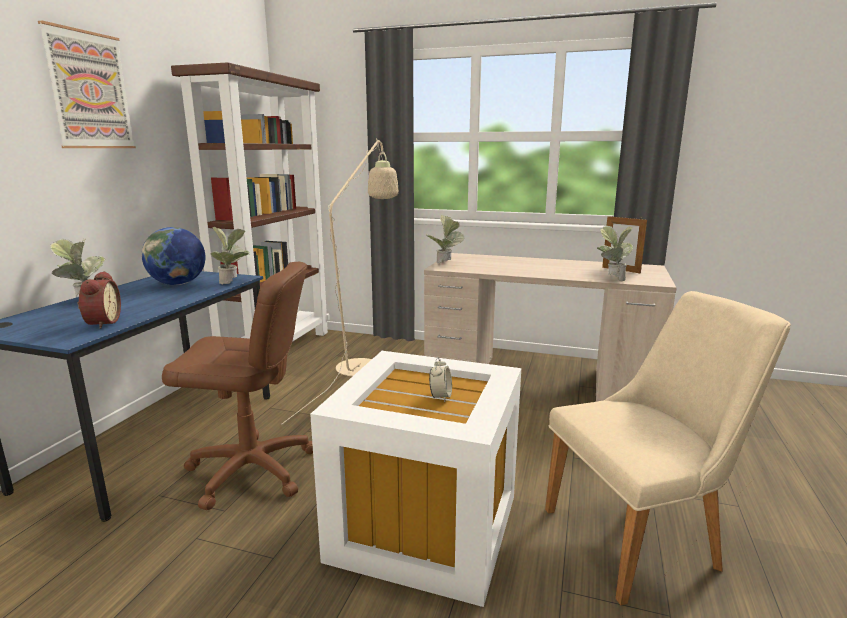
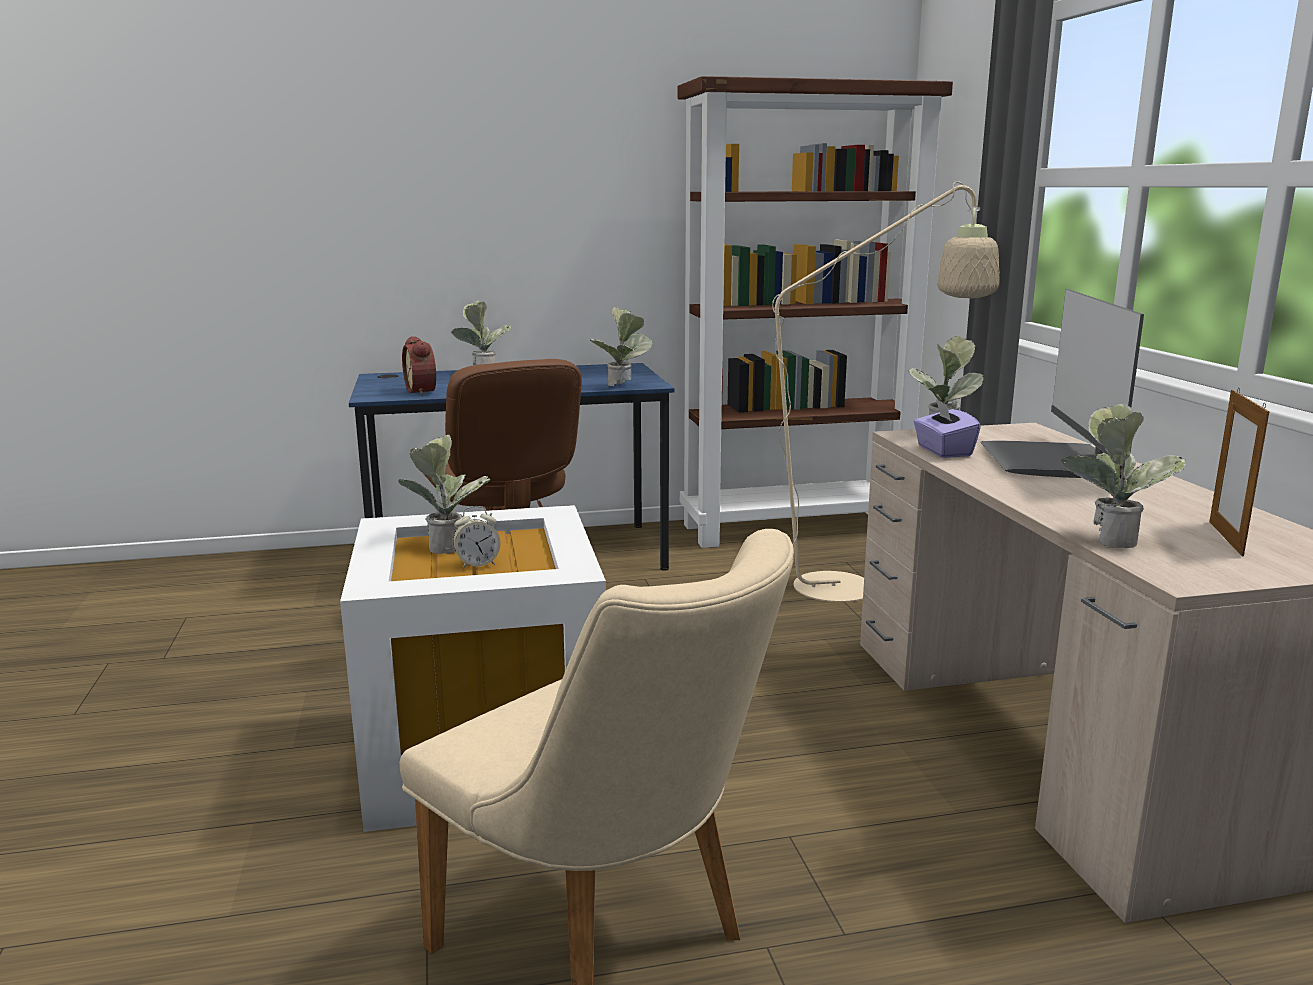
camera: 60 degrees right, 0 degrees up
picture [38,21,136,148] -> none
alarm clock [77,271,121,329] -> alarm clock turned 105 degrees clockwise [402,336,436,396]
globe [142,227,205,285] -> none
none -> potted plant [398,435,491,554]
none -> purple tissue box [914,399,981,458]
none -> monitor [980,289,1144,478]

